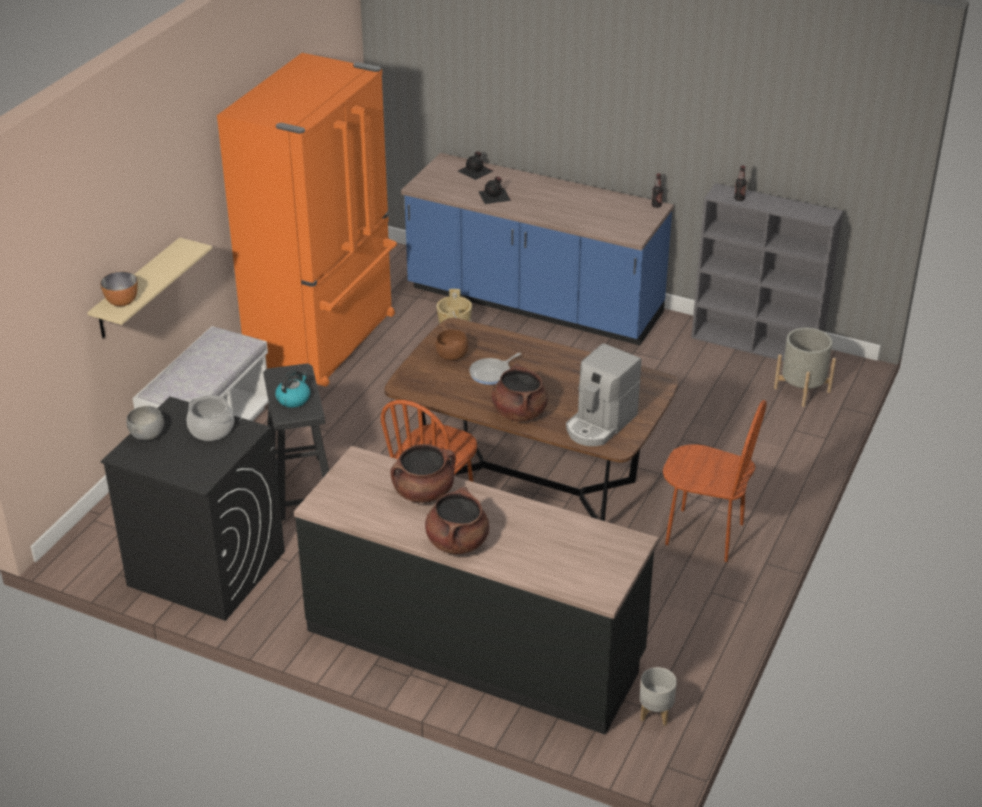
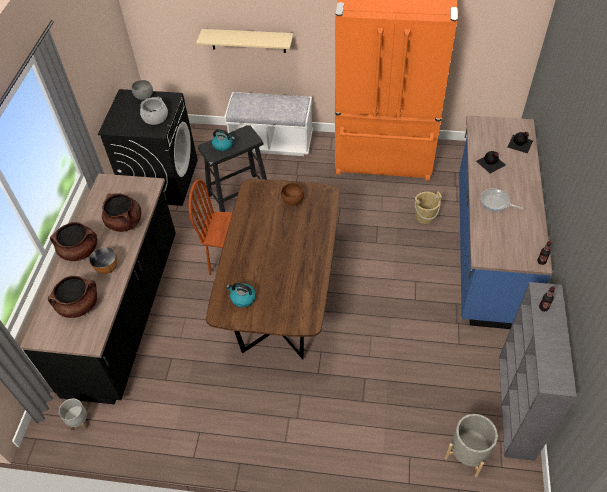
camera: 75 degrees right, 15 degrees up
bowl [100,271,138,307] -> bowl moved to [89,247,117,274]
frying pan [469,353,521,385] -> frying pan moved to [481,188,524,211]
brown cooking pot [492,363,548,421] -> brown cooking pot moved to [48,276,97,318]
coffee machine [566,343,641,446] -> kettle [226,283,256,308]
brown chair [663,400,767,562] -> none

